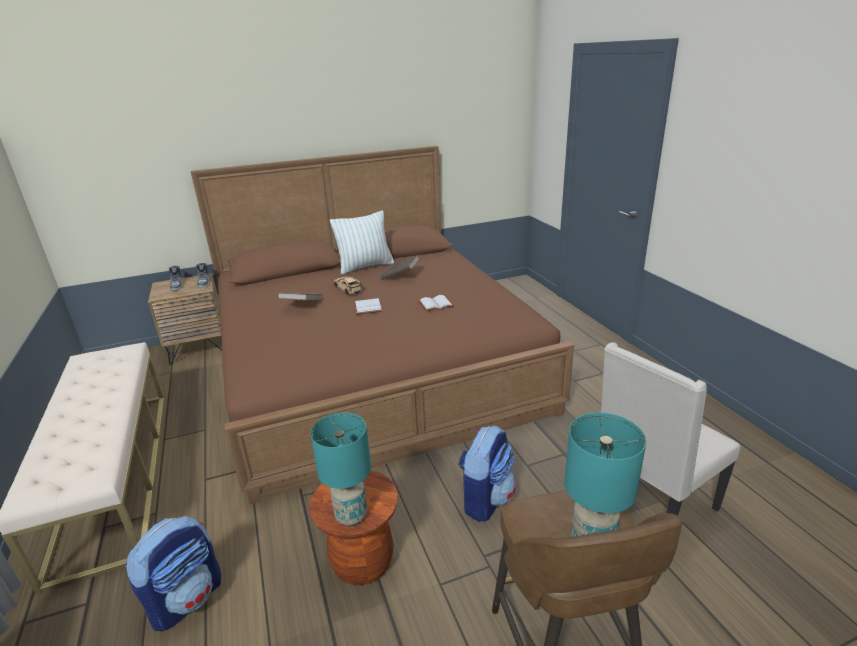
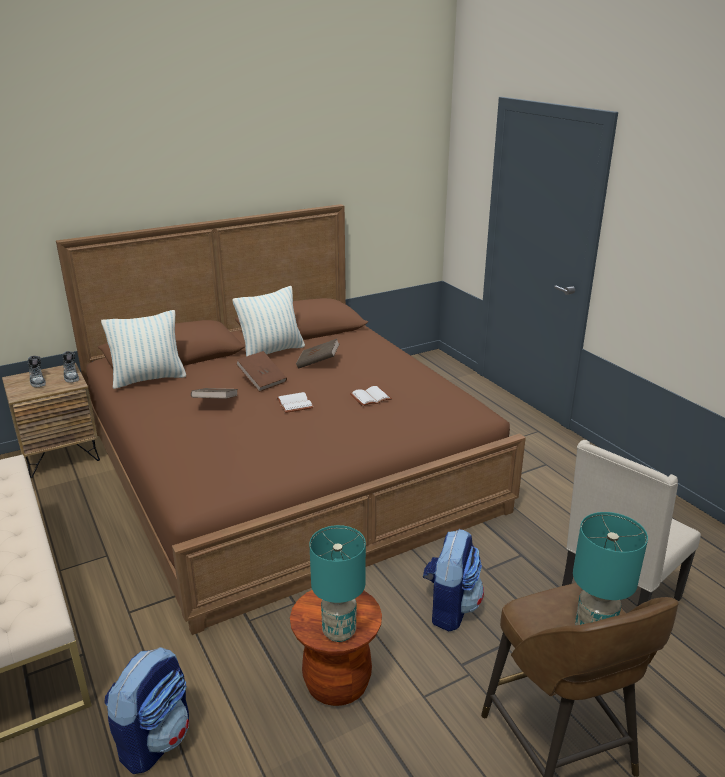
camera: 10 degrees left, 0 degrees up
beige toy car [333,276,363,295] -> brown book [236,351,287,392]
none -> pillow [101,310,186,389]

